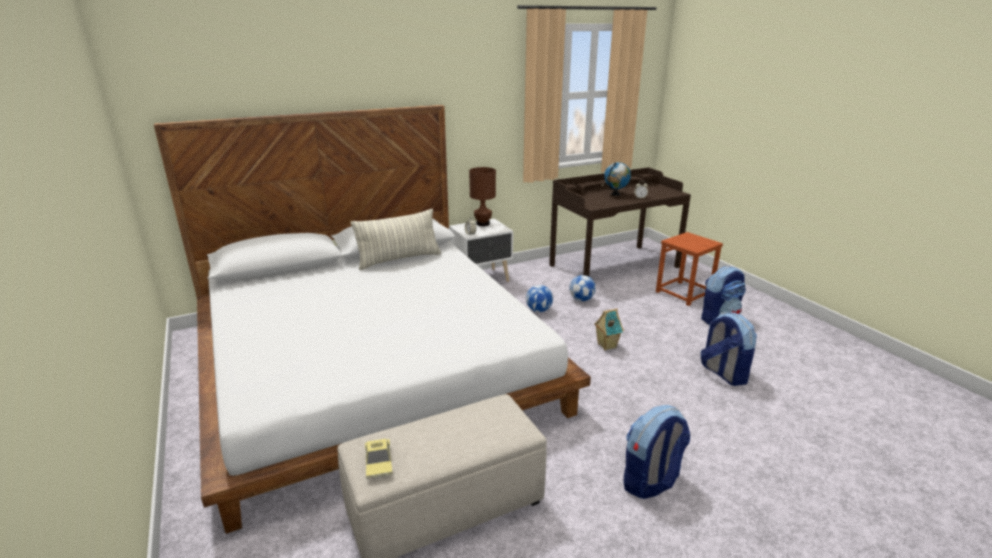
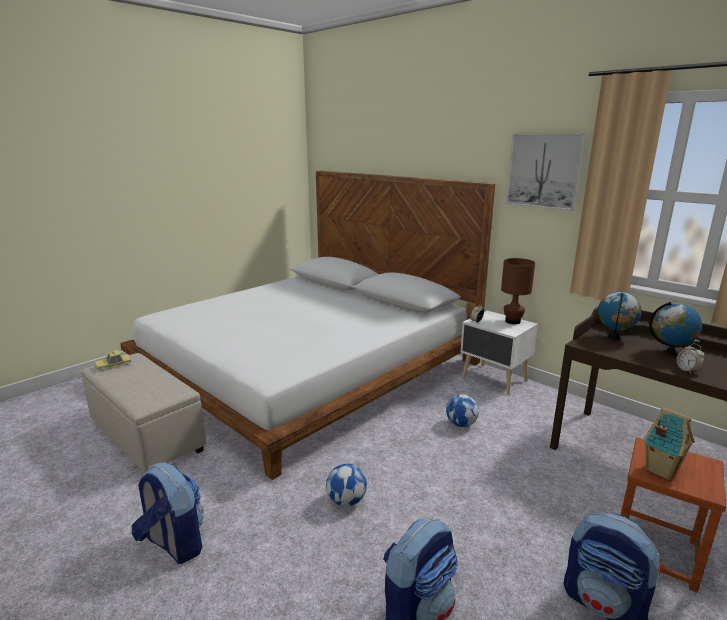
camera: 70 degrees right, 5 degrees down
pillow [351,209,441,270] -> none
football [569,275,596,301] -> football moved to [326,464,367,507]
toy house [594,308,624,351] -> toy house moved to [643,407,695,481]
none -> picture [506,134,585,211]
none -> globe [598,292,642,340]

